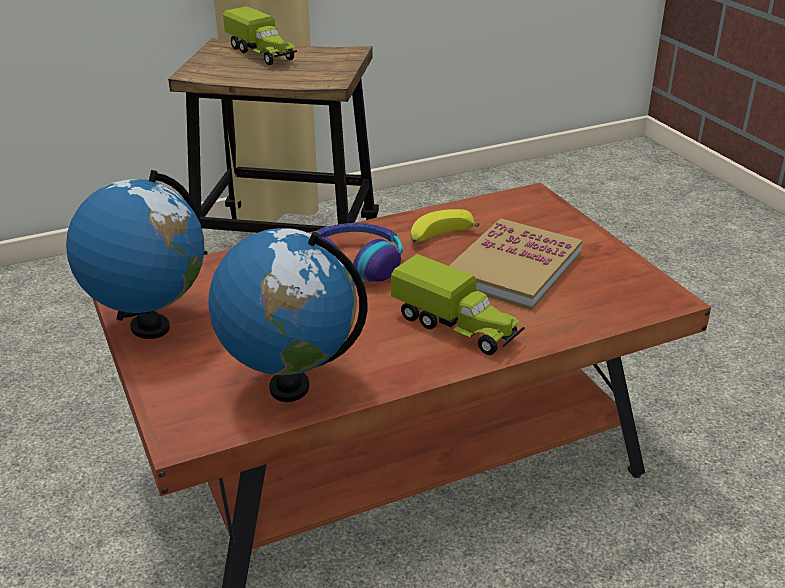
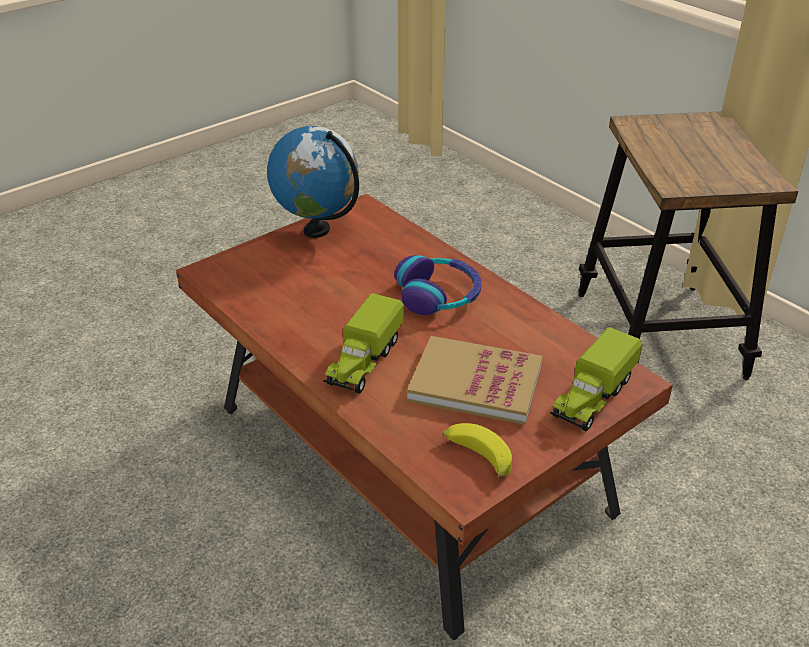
camera: 75 degrees right, 5 degrees up
globe [208,228,368,402] -> none
toy truck [223,6,297,65] -> toy truck moved to [550,327,642,431]
banana [411,209,479,243] -> banana moved to [442,423,512,479]

